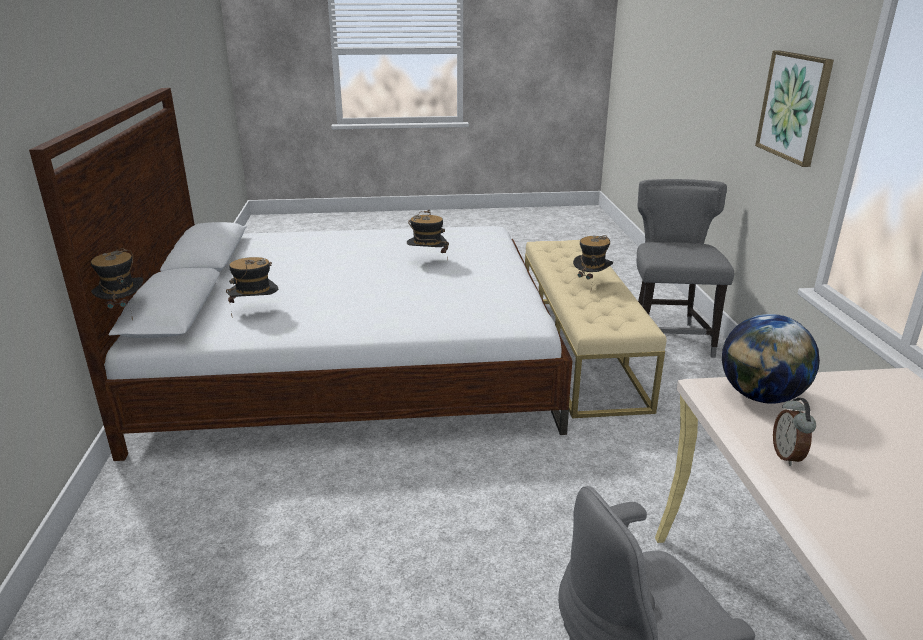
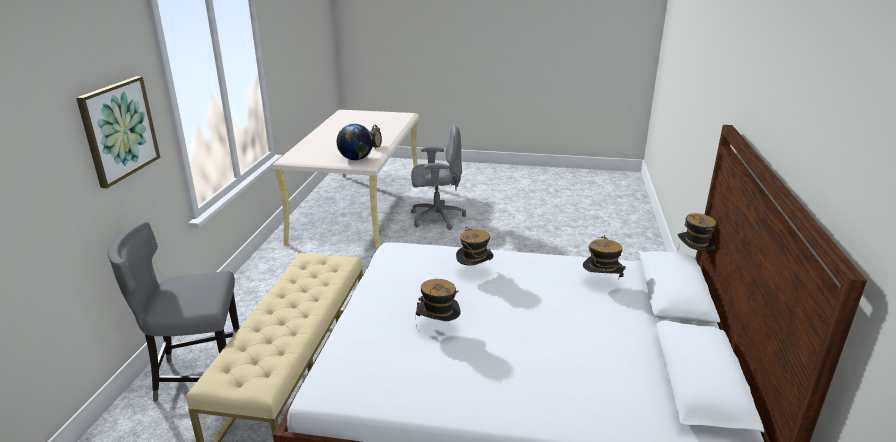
camera: 165 degrees left, 0 degrees up
hat [573,235,613,290] -> hat moved to [456,227,494,266]
grey chair [637,179,734,358] -> grey chair turned 60 degrees clockwise [107,222,240,402]

